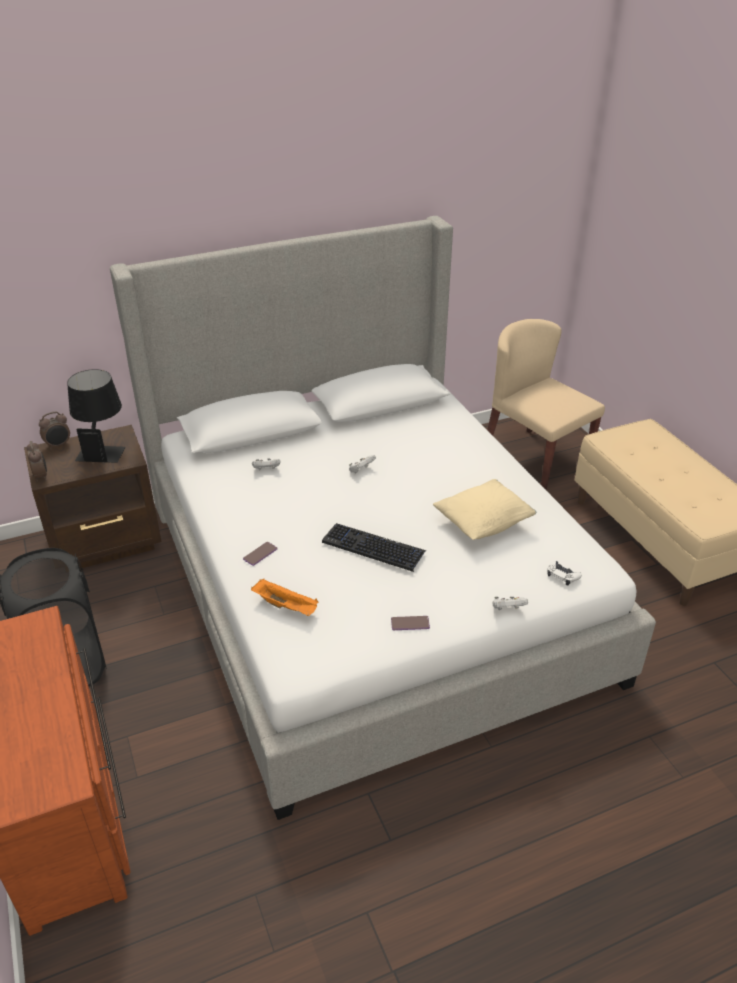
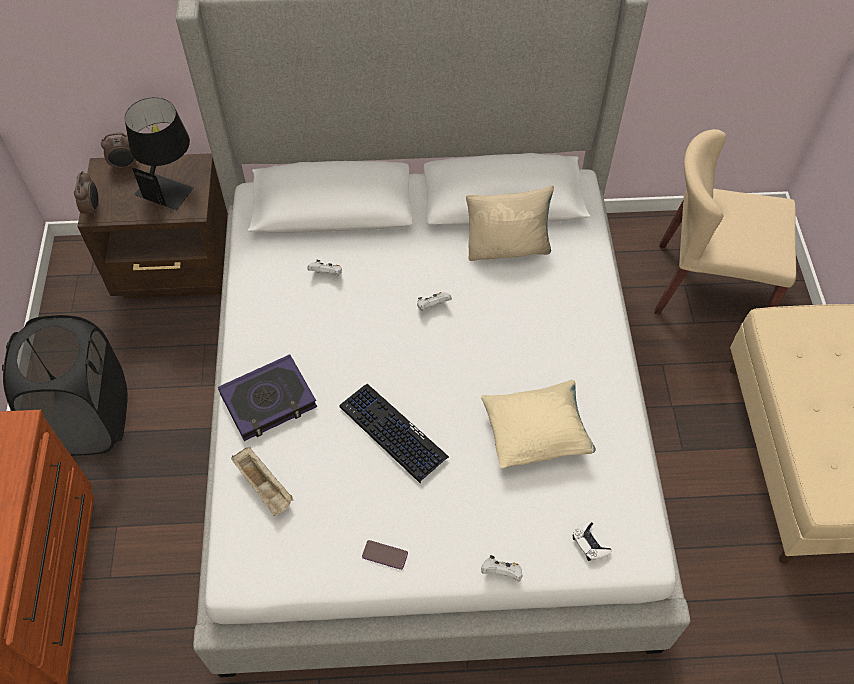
camera: 20 degrees right, 20 degrees up
phone [243,542,278,566] -> book [218,354,317,441]
orange tray [251,579,318,616] -> beige tray [231,447,293,516]
beige chair [487,319,605,490] -> beige chair turned 60 degrees counterclockwise [654,129,796,315]
none -> beige pillow [466,185,554,261]

